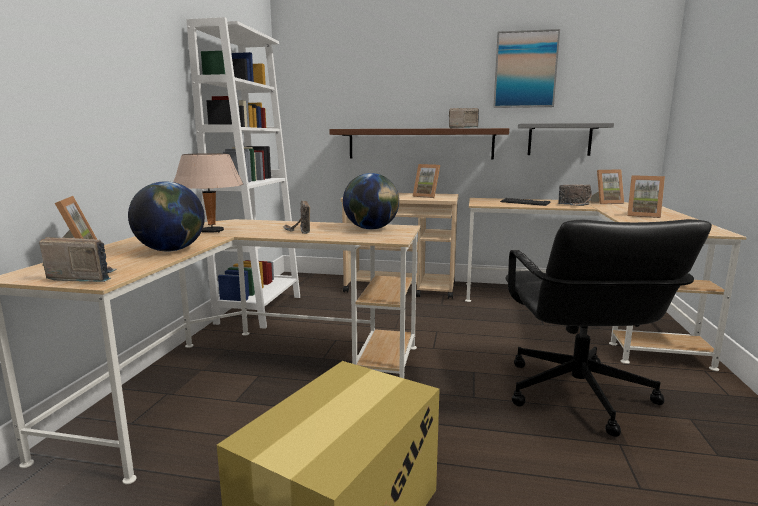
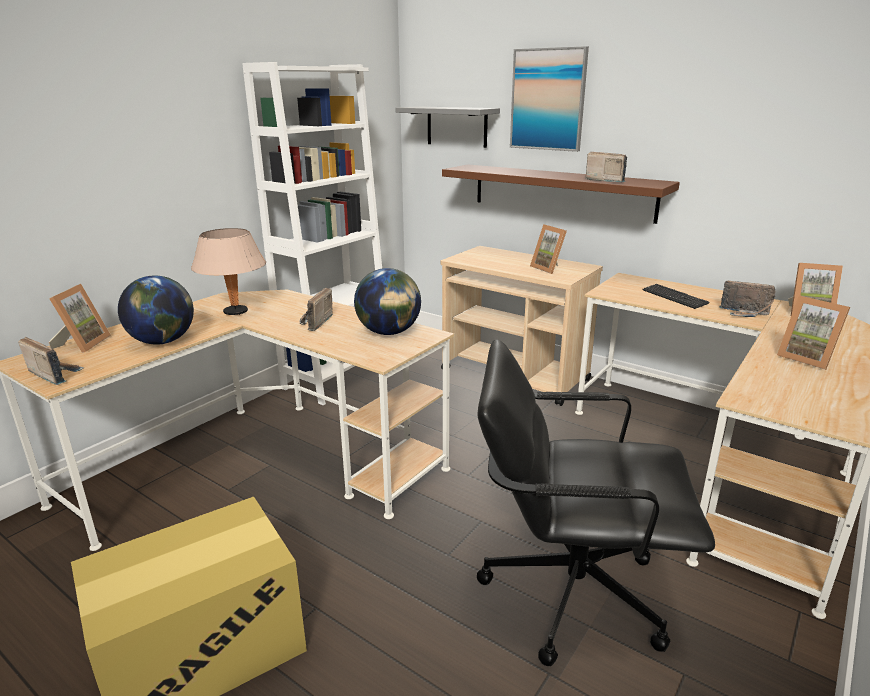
camera: 25 degrees right, 10 degrees up
picture [493,29,560,108] -> picture moved to [510,46,589,152]
black office chair [506,219,712,437] -> black office chair turned 75 degrees clockwise [477,339,715,666]
grey shelf [518,123,614,156] -> grey shelf moved to [396,106,500,148]

